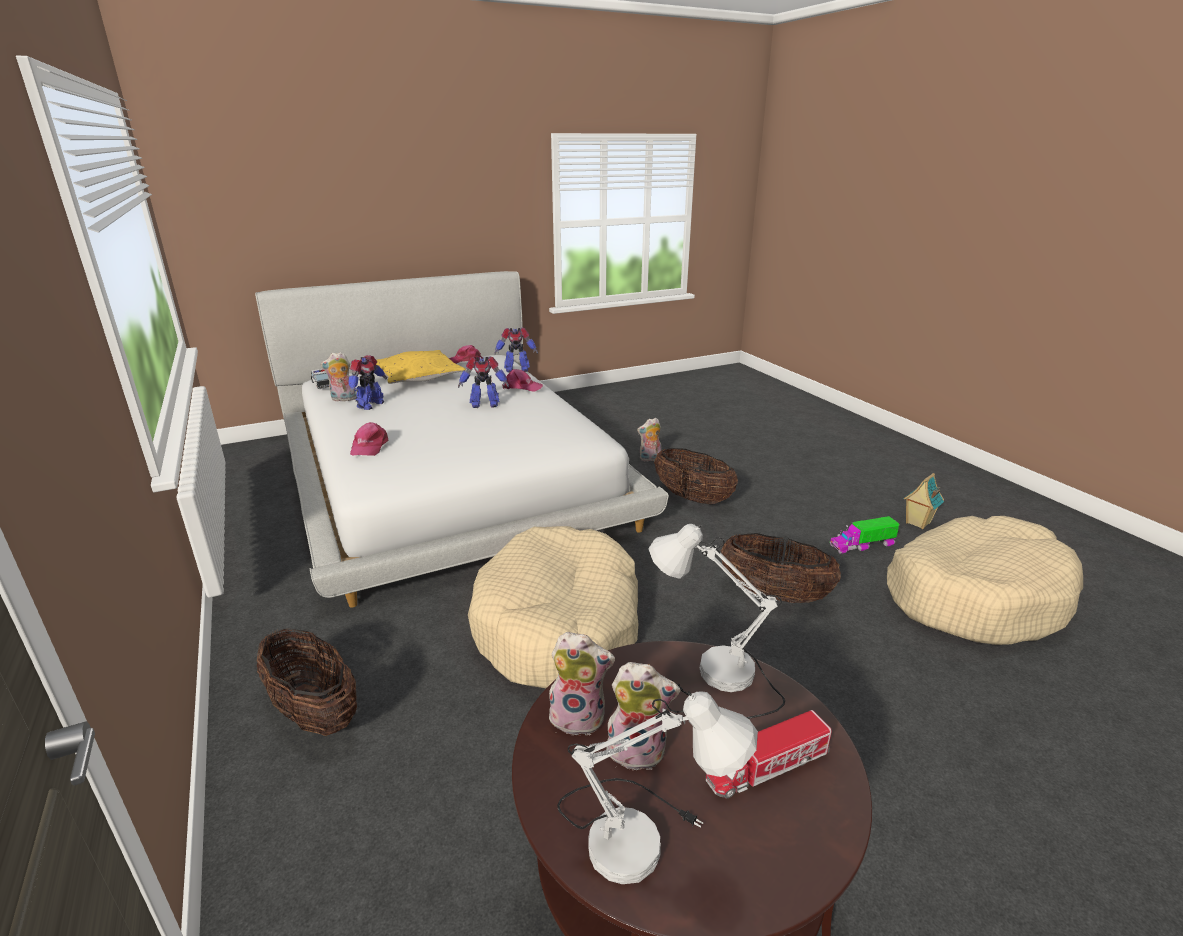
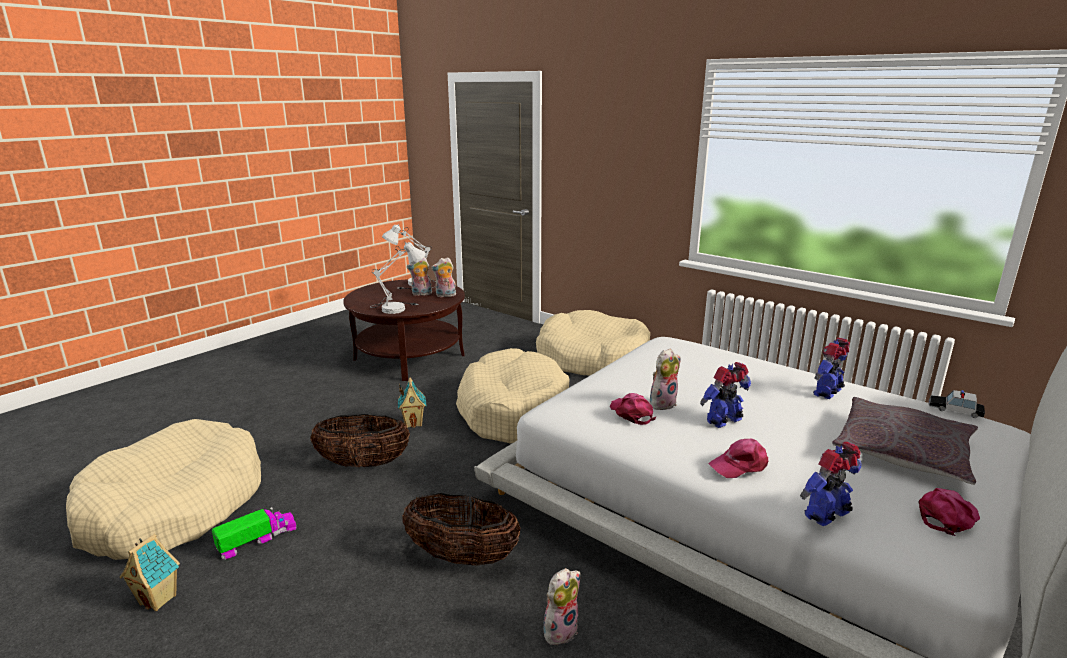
camera: 155 degrees right, 5 degrees down
basket [256,627,357,736] -> beige dog bed [536,310,650,376]
plush toy [320,352,357,402] -> plush toy moved to [650,349,681,410]
toy robot [348,355,388,410] -> toy robot turned 45 degrees clockwise [813,338,850,399]
pink cap [350,422,389,456] -> pink cap moved to [610,393,656,425]
yellow pillow [376,350,466,384] -> grey pillow [832,397,978,485]
toy truck [706,710,832,798] -> none
none -> toy house [398,378,426,428]

